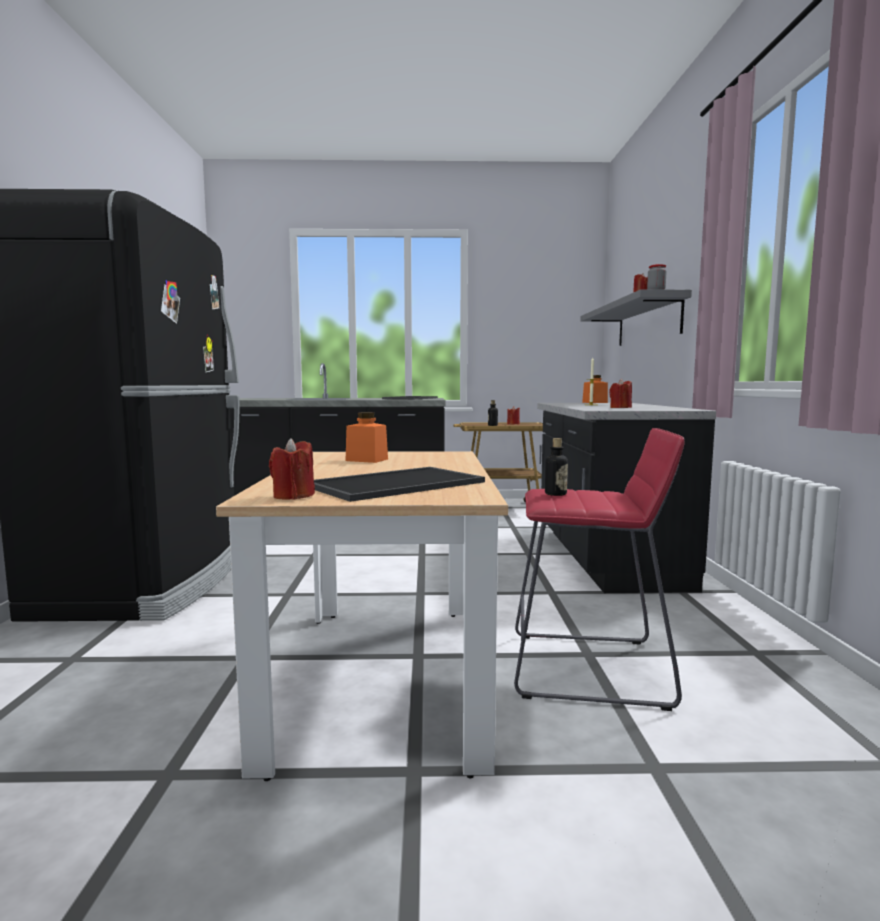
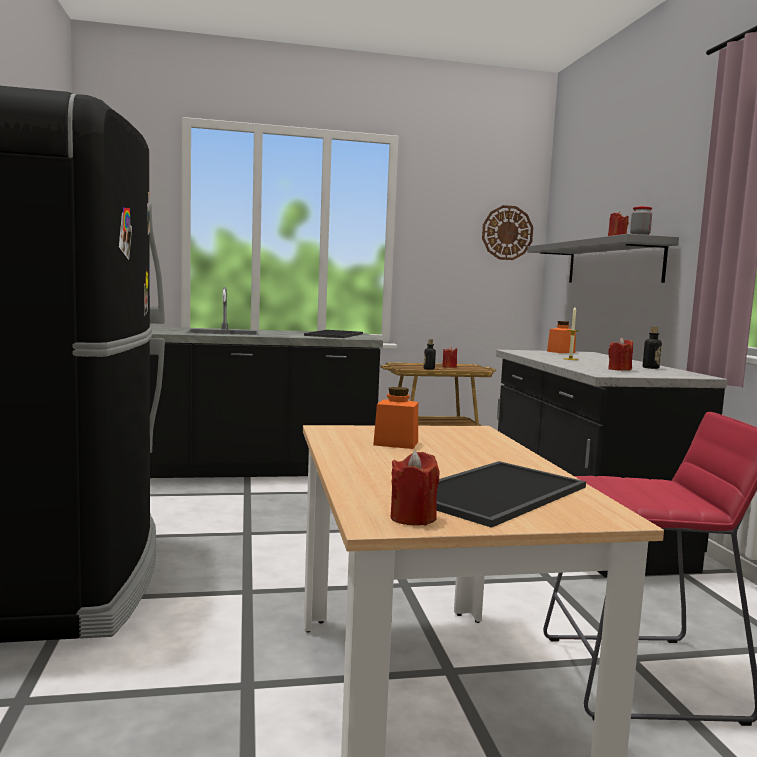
camera: 10 degrees left, 0 degrees up
bottle [545,438,568,496] -> bottle moved to [643,327,662,369]
none -> wall clock [482,205,533,260]

